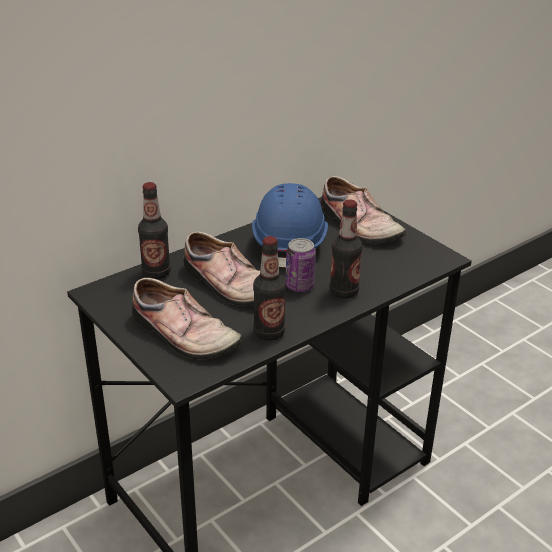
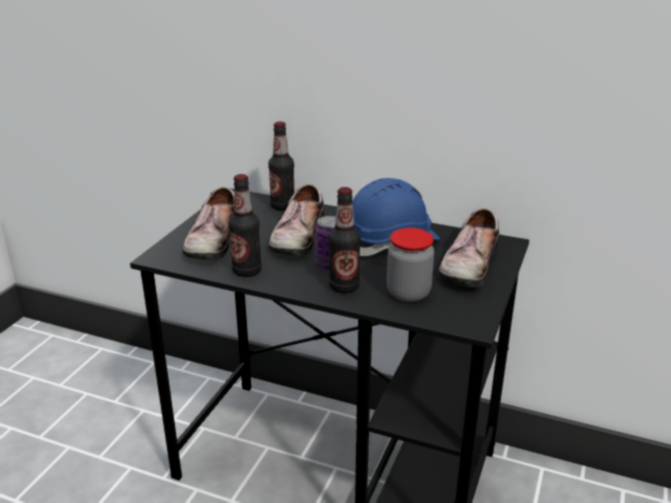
camera: 60 degrees right, 5 degrees down
none -> jar [387,228,434,302]

